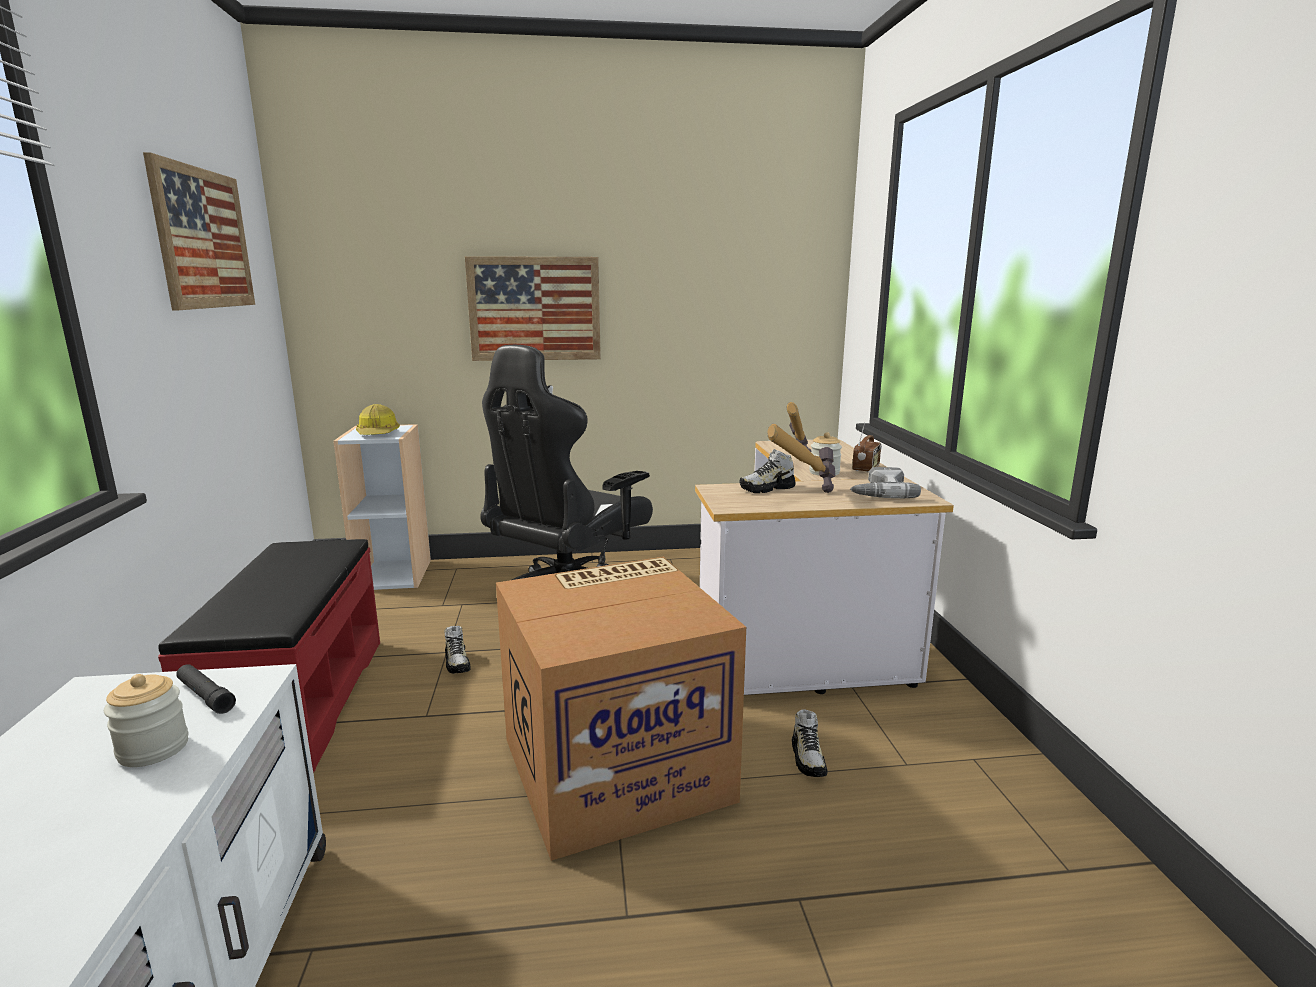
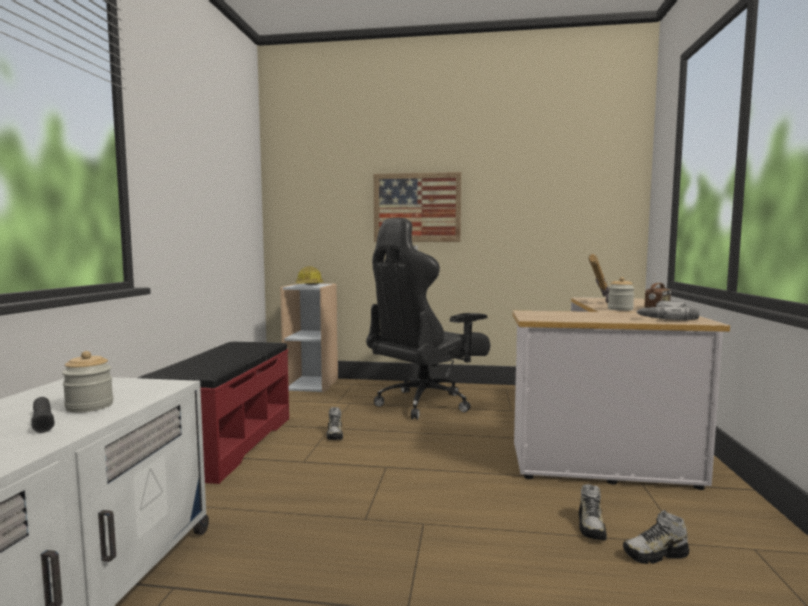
camera: 15 degrees right, 10 degrees down
picture [143,152,255,310] -> none
black flashlight [176,664,236,714] -> black flashlight moved to [31,397,55,433]
cardboard box [496,557,746,861] -> none
shoe [740,449,796,493] -> shoe moved to [623,510,689,564]
hammer [768,424,835,493] -> none

